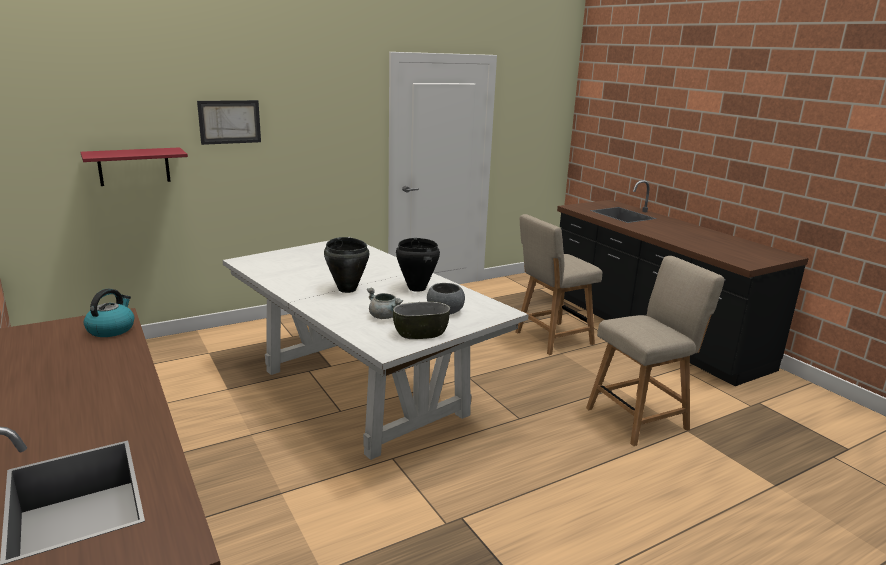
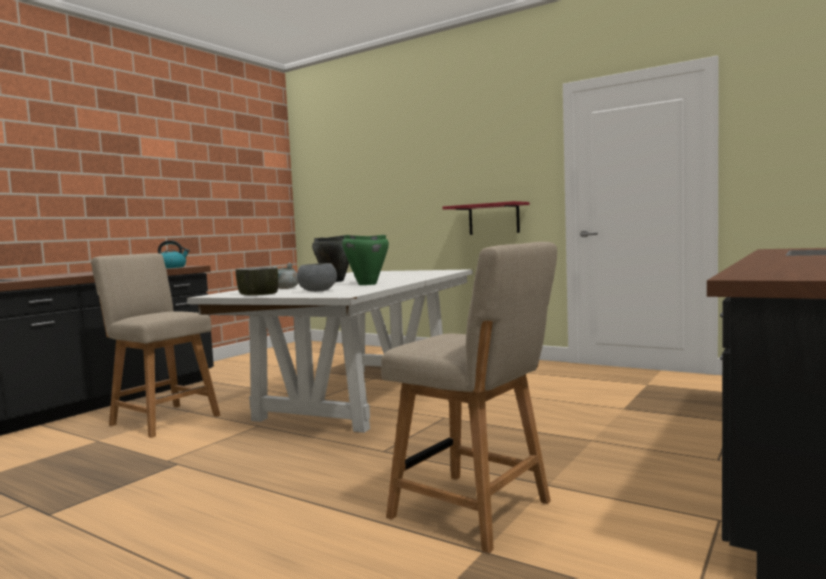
camera: 65 degrees right, 15 degrees down
red shelf [81,147,188,186] -> red shelf moved to [442,201,529,235]
picture [197,100,261,145] -> none
black cooking pot [396,238,440,292] -> green cooking pot [342,235,389,285]
beige chair [515,214,602,355] -> beige chair moved to [91,253,220,438]

